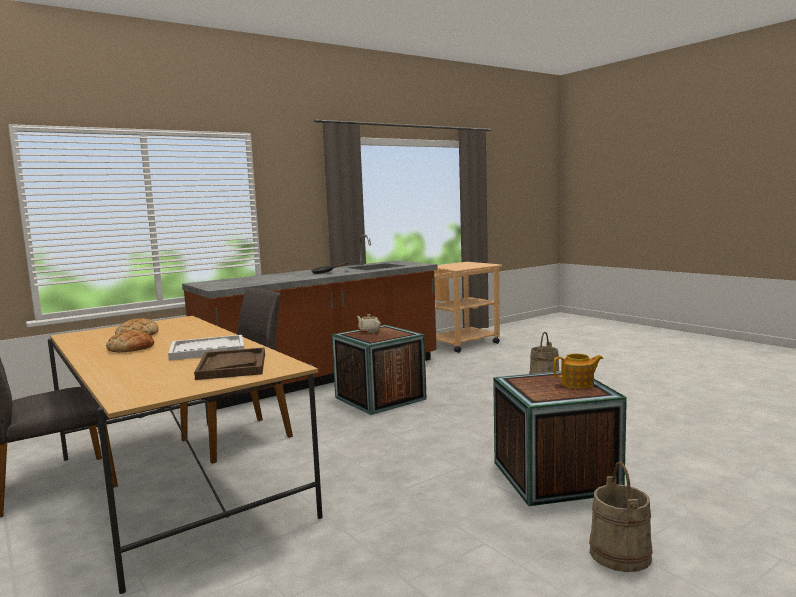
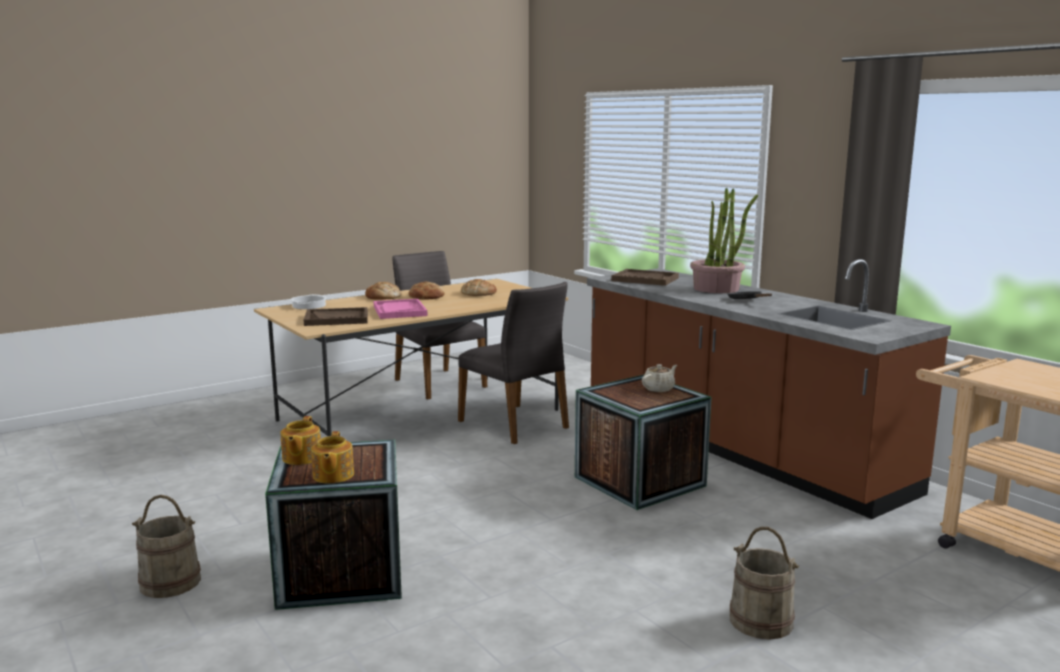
camera: 90 degrees right, 5 degrees up
white tray [168,335,244,361] -> pink tray [374,299,428,319]
none -> teapot [280,416,321,465]
none -> cooking pot [290,294,327,309]
none -> bread [365,282,402,299]
none -> brown tray [611,269,679,286]
none -> potted plant [690,188,758,293]

